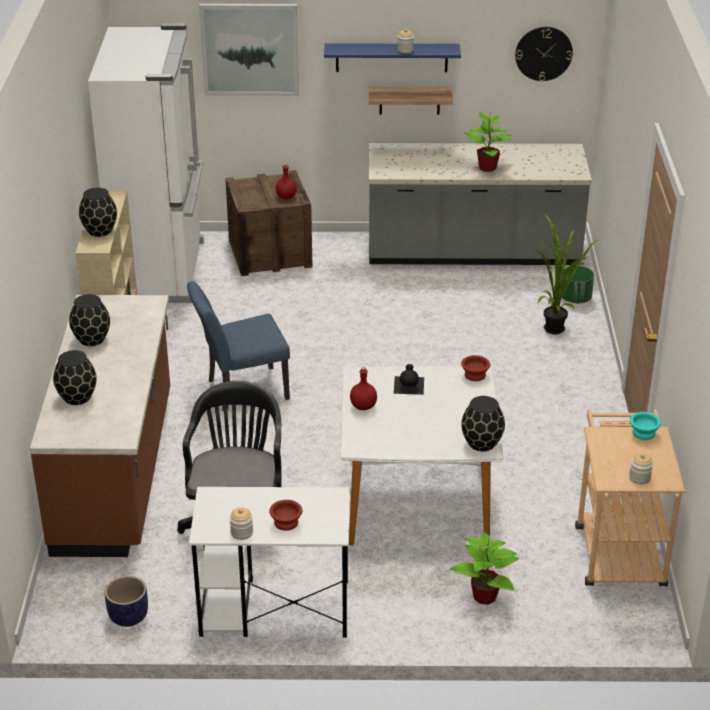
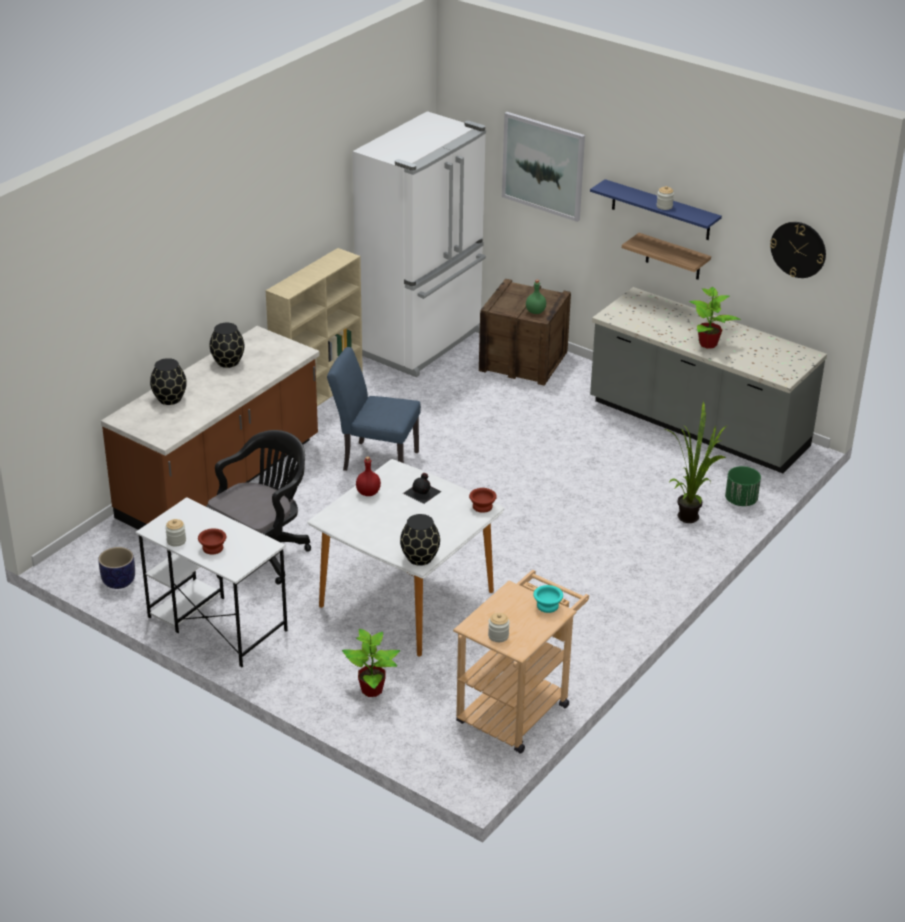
camera: 35 degrees right, 0 degrees up
black vase [79,188,117,237] -> none
red bottle [276,163,297,199] -> green bottle [526,280,546,314]

